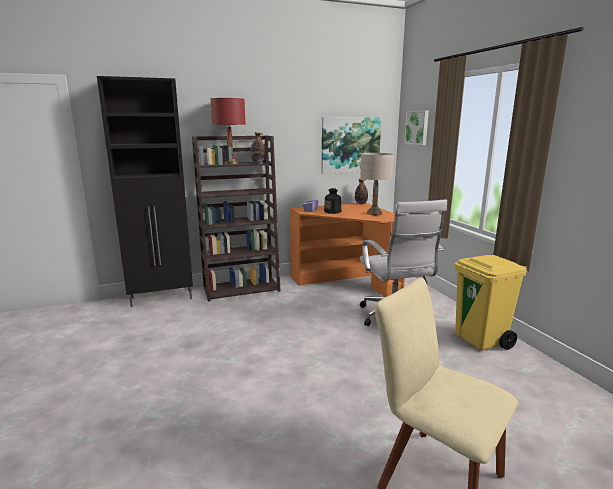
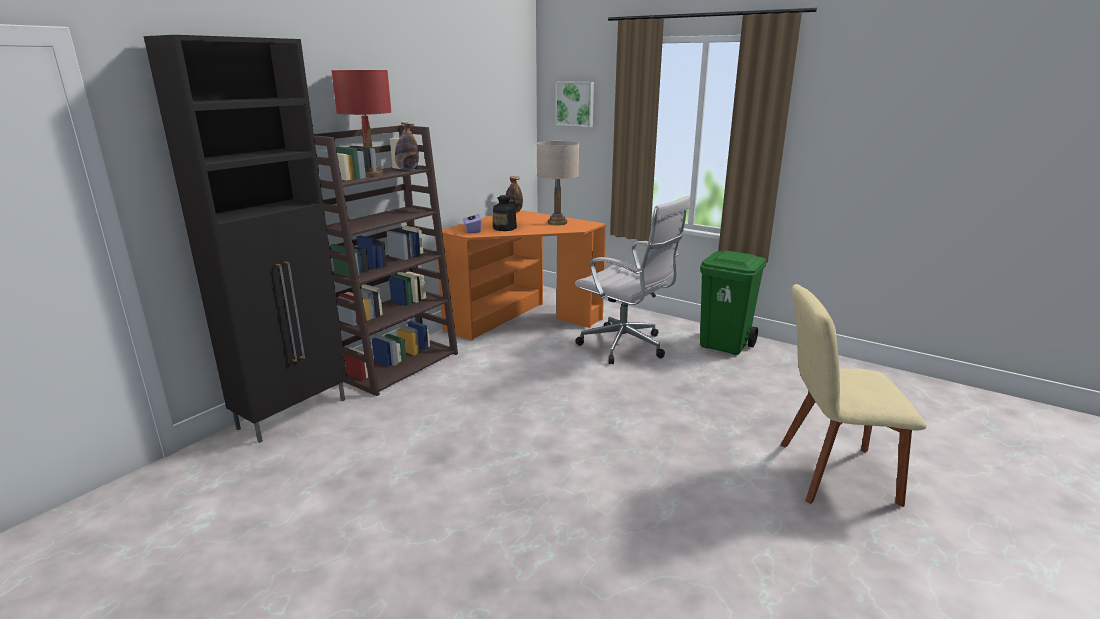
camera: 35 degrees left, 5 degrees up
picture [321,117,381,174] -> none
yellow trash can [455,255,528,351] -> green trash can [700,250,766,355]

